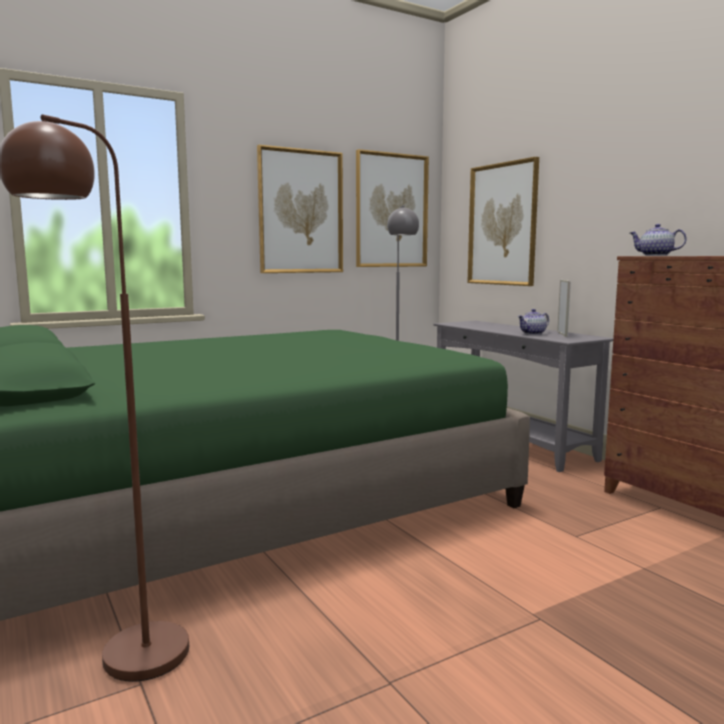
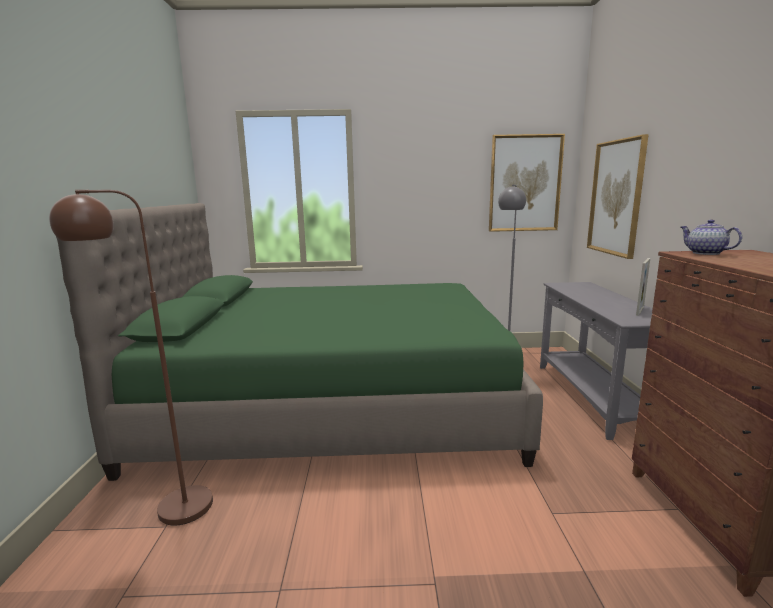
camera: 30 degrees right, 5 degrees up
picture [257,145,343,273] -> none
teapot [518,309,549,335] -> none

